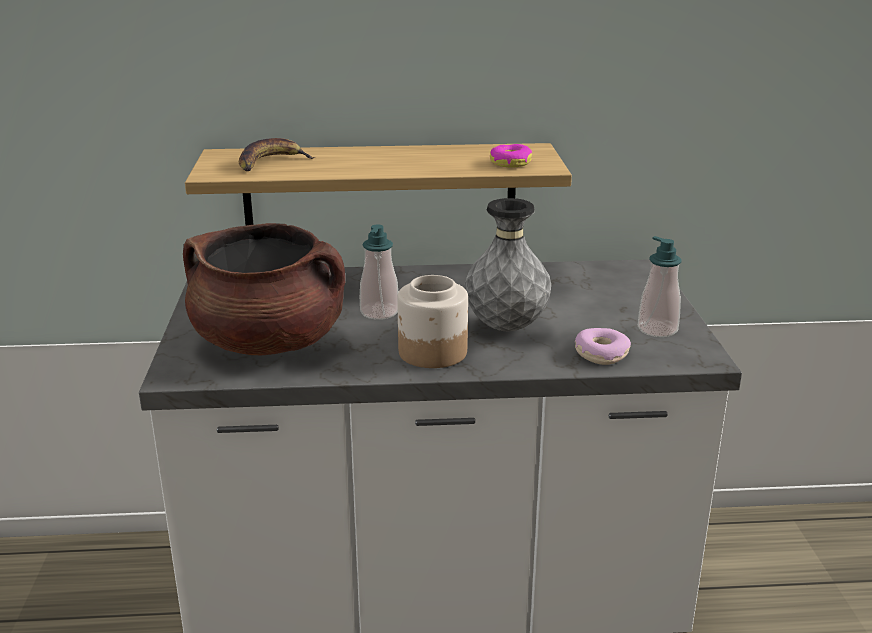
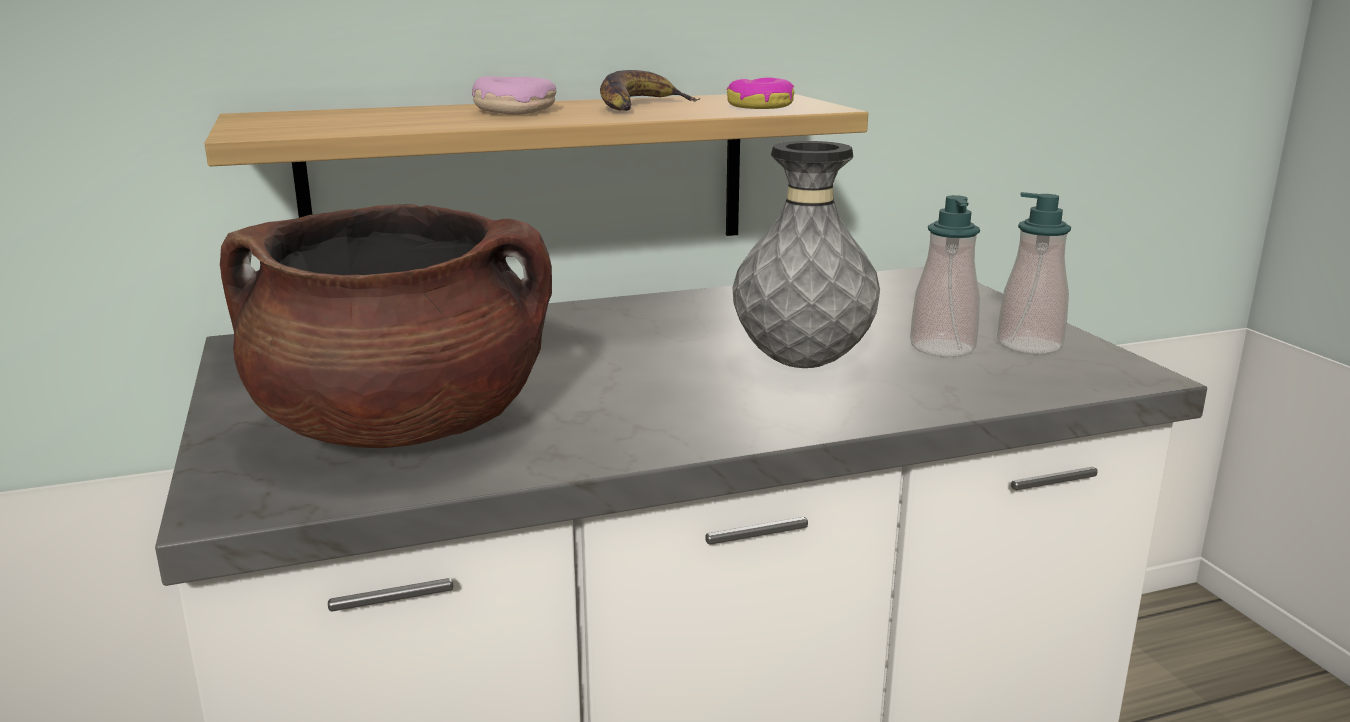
camera: 15 degrees left, 5 degrees down
banana [239,138,315,171] -> banana moved to [600,70,701,111]
soap dispenser [360,225,398,320] -> soap dispenser moved to [910,195,980,357]
jar [397,275,468,368] -> none
donut [575,328,631,365] -> donut moved to [472,76,556,115]

